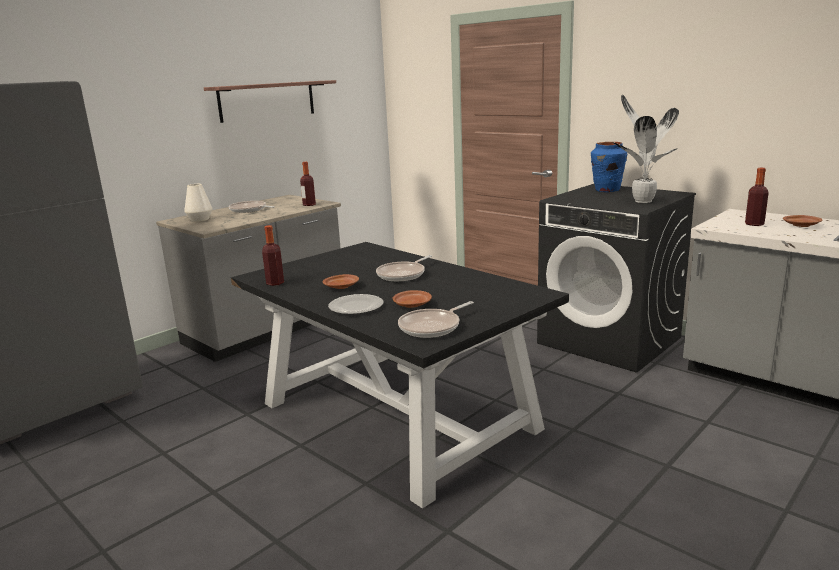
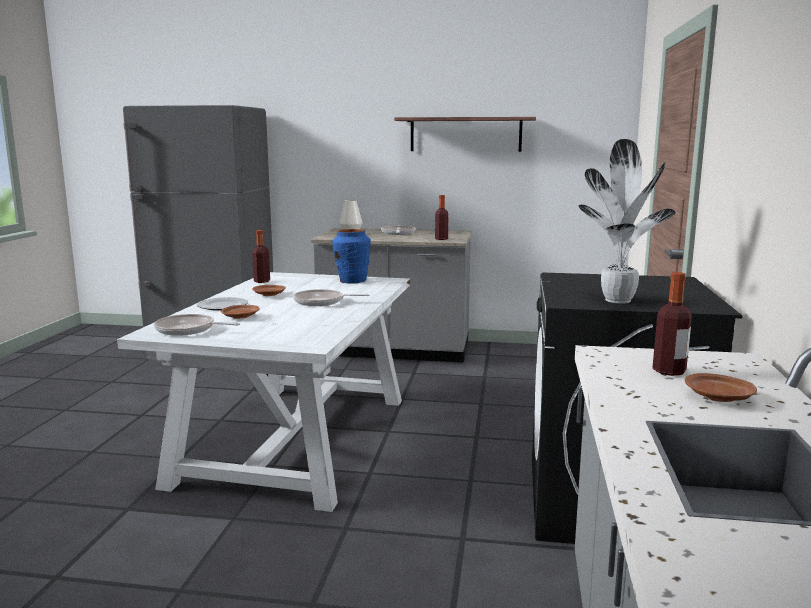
camera: 55 degrees right, 5 degrees down
black dining table [231,242,569,509] -> white dining table [117,272,410,512]
blue vase [591,142,628,192] -> blue vase moved to [332,229,371,284]

